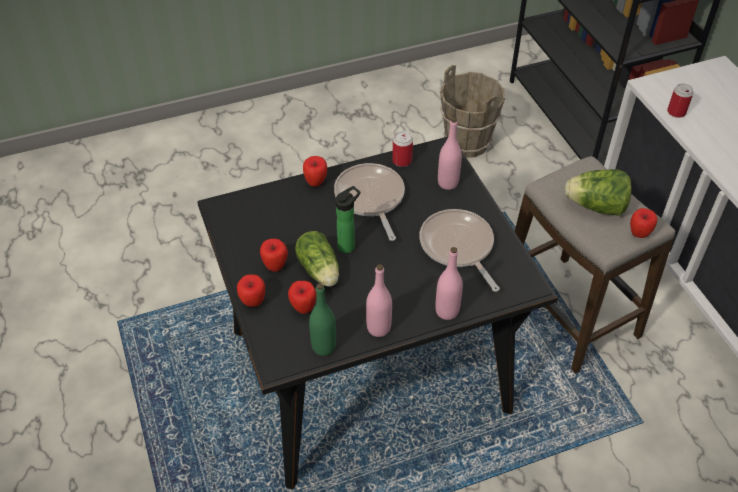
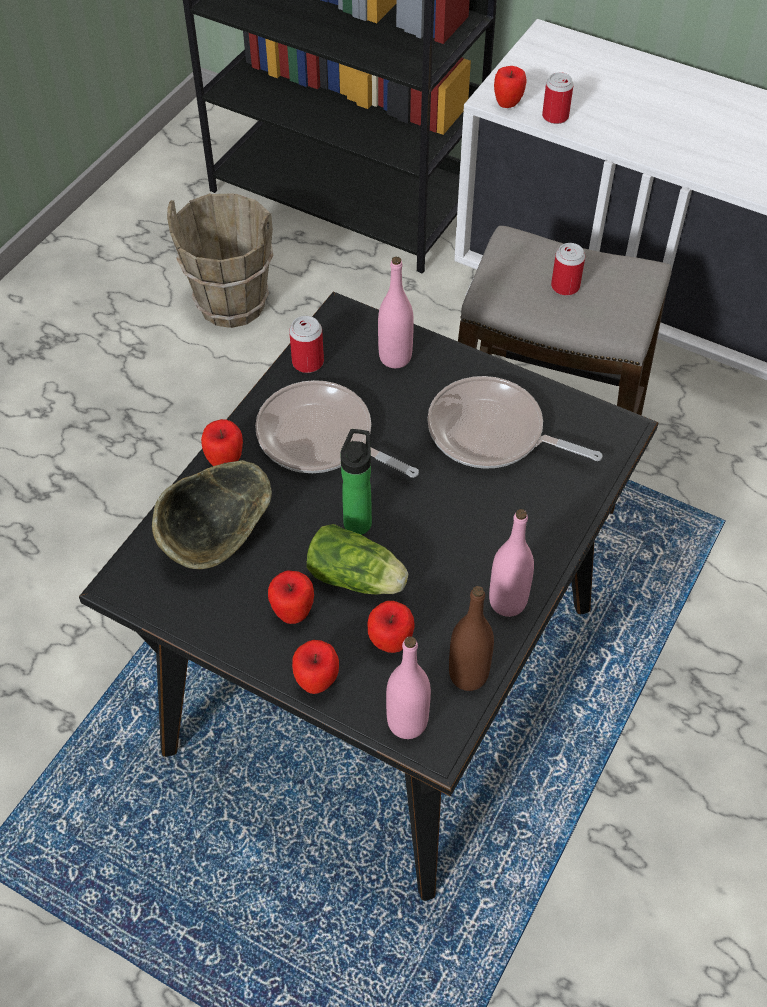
camera: 40 degrees left, 5 degrees up
green bottle [309,283,336,356] -> brown bottle [449,586,494,691]
pink bottle [435,247,463,320] -> pink bottle moved to [386,636,431,739]
lettuce [565,169,632,216] -> can [551,243,585,296]
apple [630,208,657,238] -> apple moved to [494,66,526,108]
none -> bowl [152,460,272,569]

